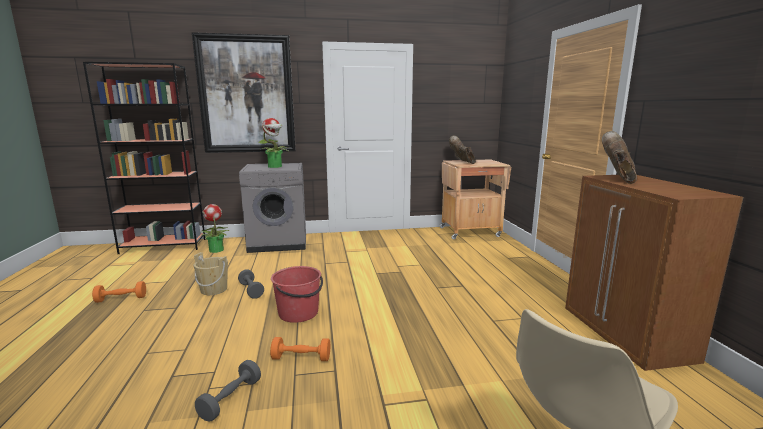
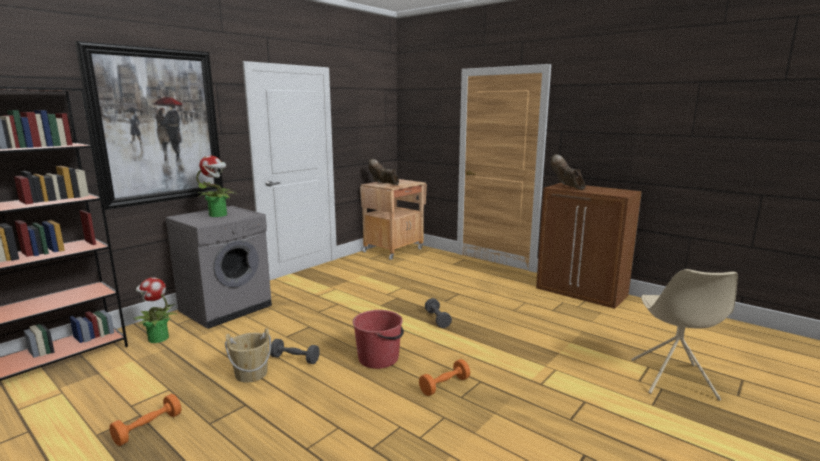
camera: 40 degrees left, 0 degrees up
grey dumbbell [195,360,261,422] -> grey dumbbell moved to [425,298,452,328]

